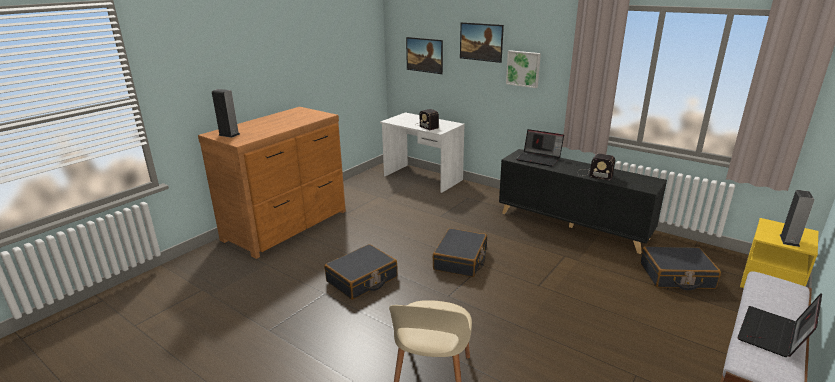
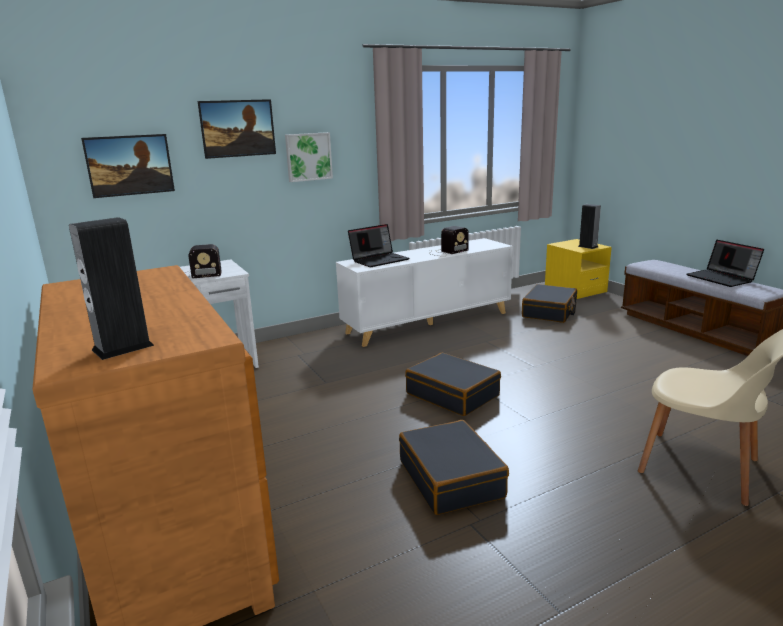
camera: 65 degrees left, 5 degrees down
black cabinet [499,149,667,254] -> white cabinet [336,238,513,347]

